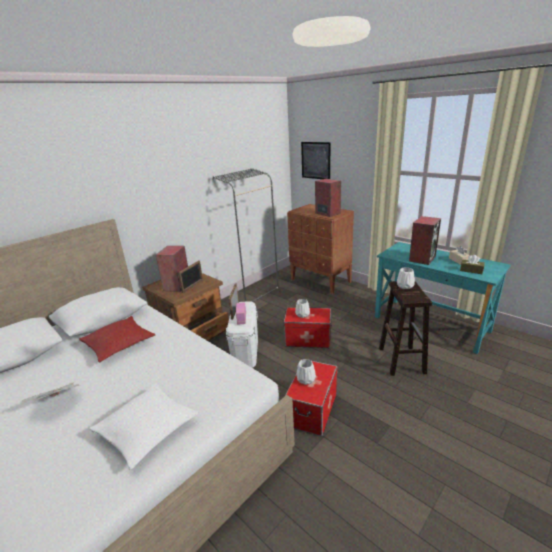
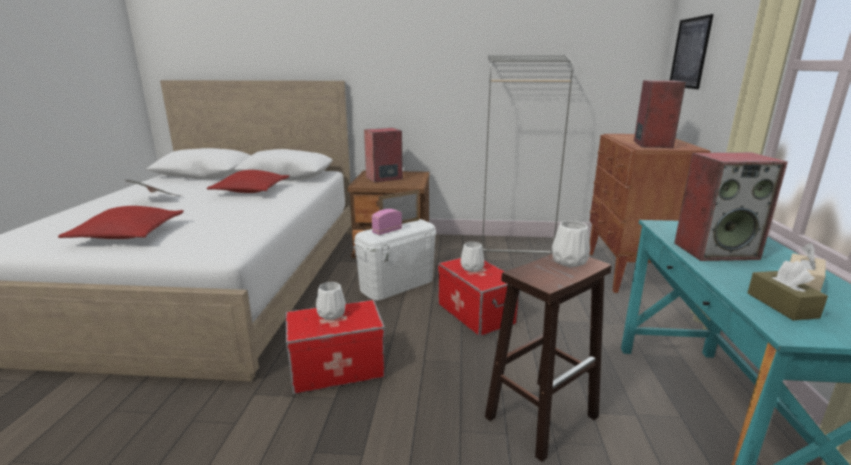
camera: 50 degrees right, 5 degrees down
white pillow [89,383,199,470] -> red pillow [58,206,183,239]
picture frame [178,260,203,293] -> none

